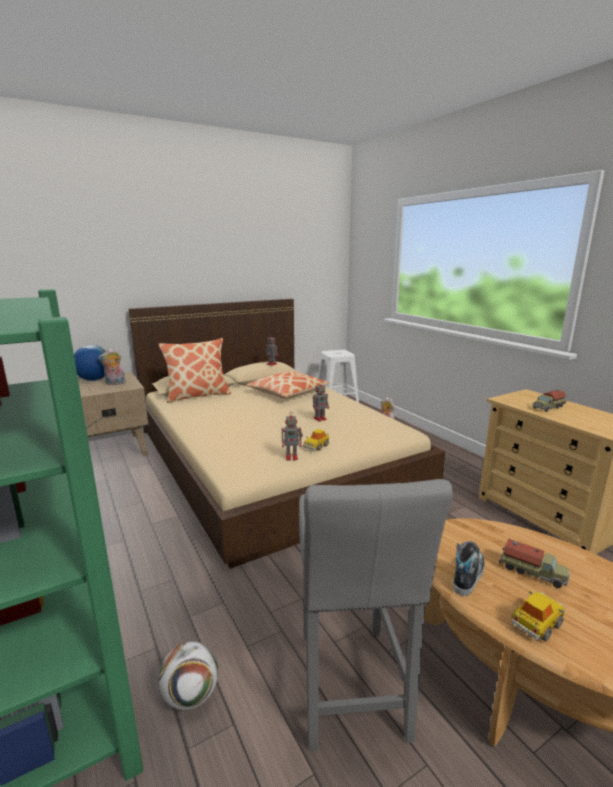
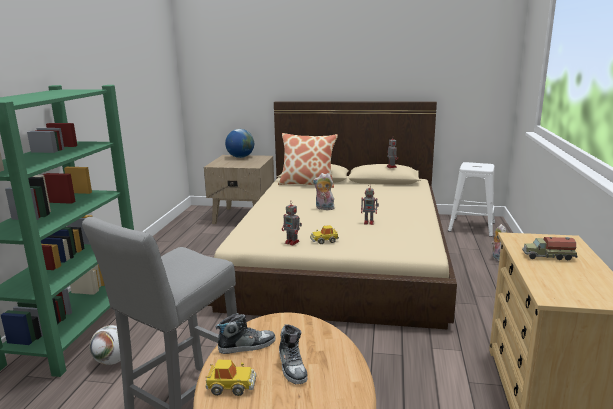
camera: 40 degrees right, 0 degrees up
plush toy [98,348,126,385] -> plush toy moved to [313,173,335,210]
pillow [246,371,329,399] -> none
toy truck [499,539,570,588] -> shoe [279,324,308,384]

